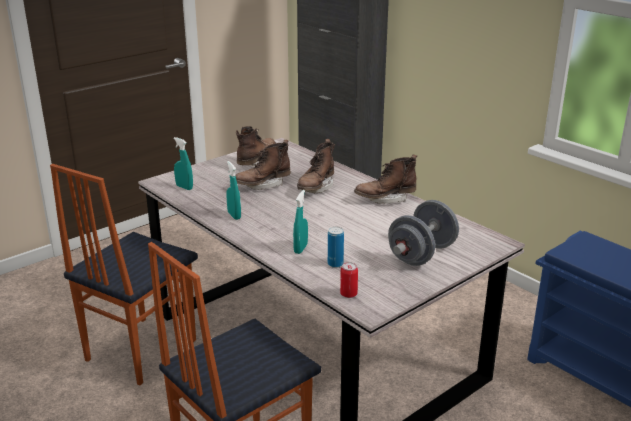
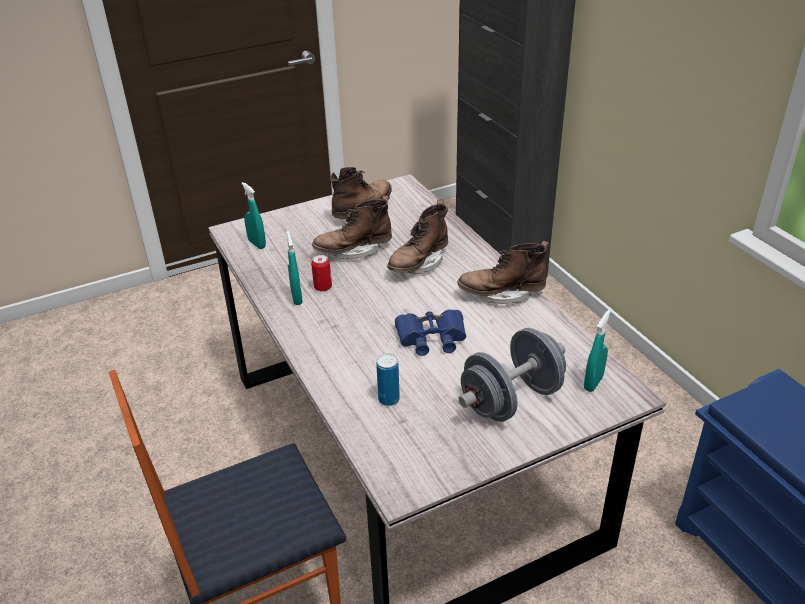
camera: 15 degrees right, 10 degrees up
chair [50,164,198,385] -> none
turquoise spray bottle [293,190,308,254] -> turquoise spray bottle moved to [584,310,611,392]
can [340,262,358,298] -> can moved to [311,254,332,291]
none -> blue binoculars [395,309,466,356]

